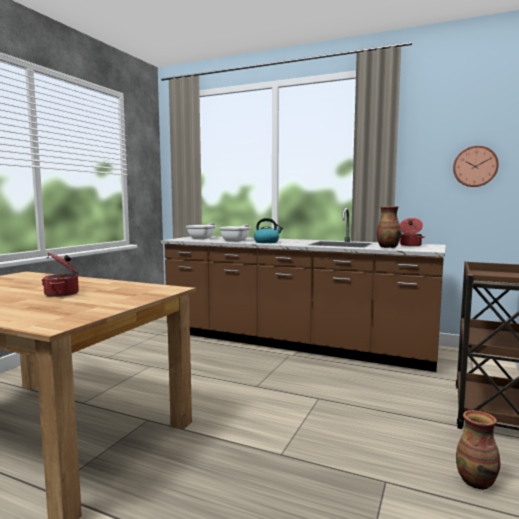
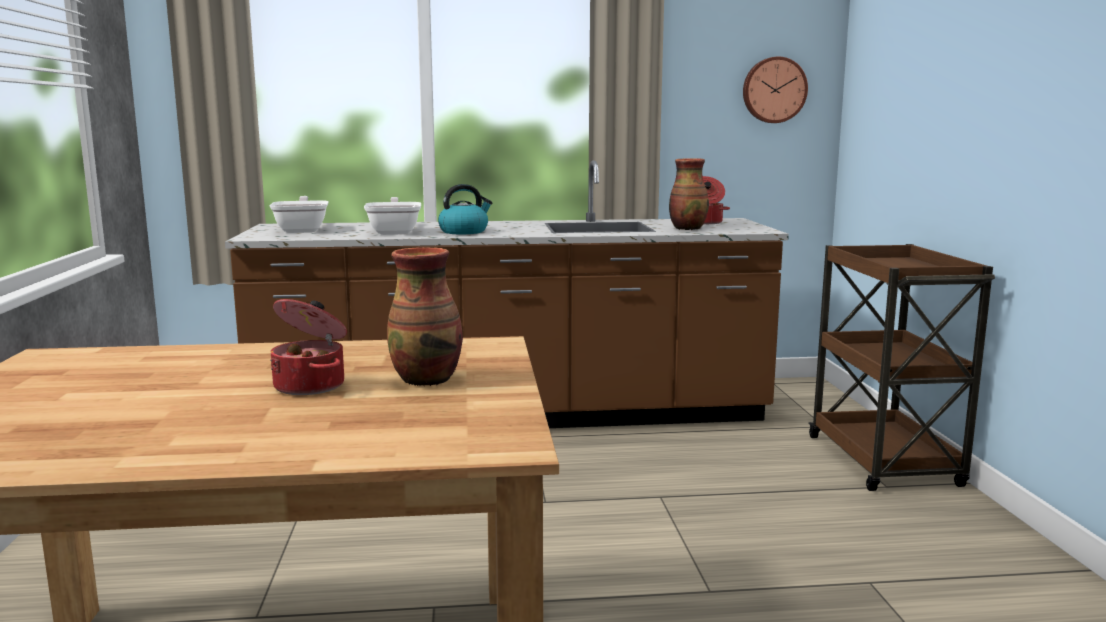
camera: 30 degrees left, 5 degrees up
vase [456,410,500,490] -> vase moved to [387,247,463,386]

